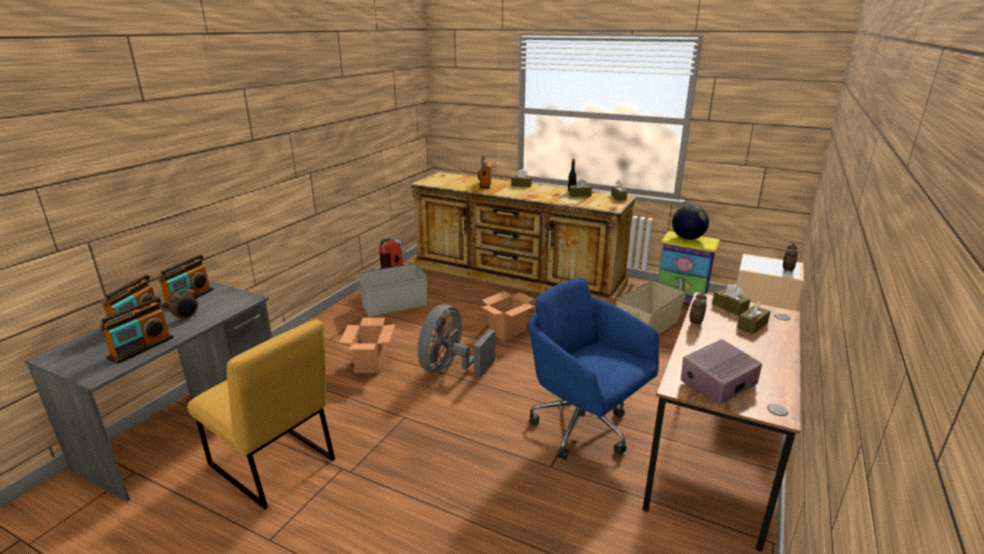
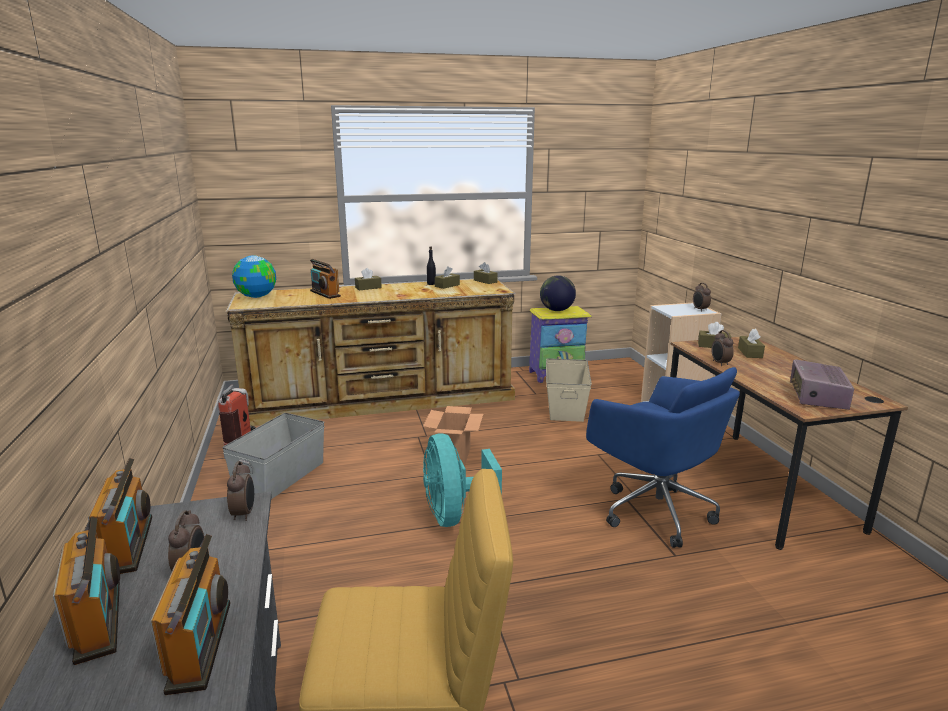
camera: 40 degrees left, 5 degrees down
cardboard box [339,318,395,373] -> none
grey fan [418,304,495,378] -> turquoise fan [423,434,502,527]
blue office chair [529,278,659,460] -> blue office chair turned 135 degrees counterclockwise [586,367,740,548]
none -> alarm clock [227,461,254,521]
none -> globe [232,255,276,298]

